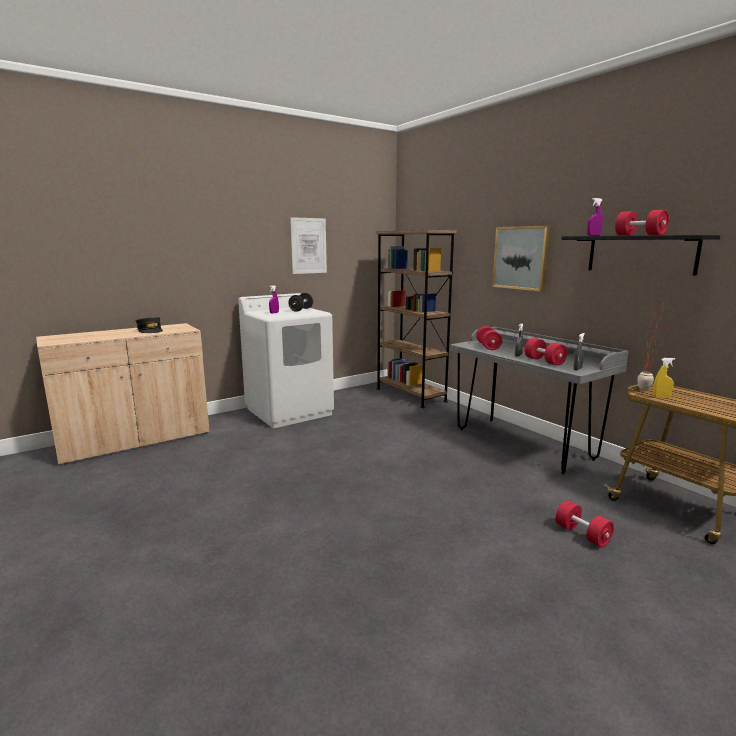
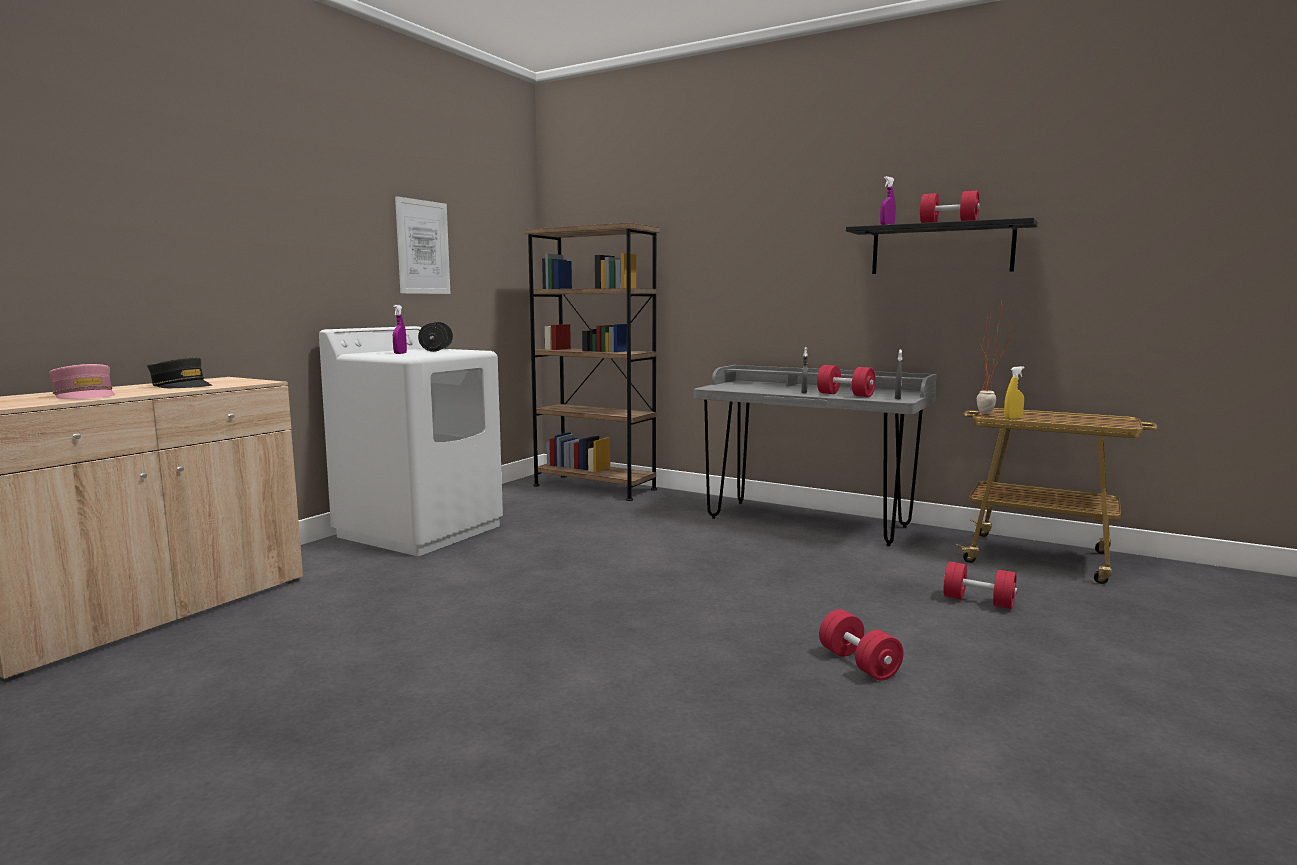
camera: 25 degrees left, 5 degrees down
red dumbbell [476,326,502,350] -> red dumbbell moved to [819,609,903,681]
picture [492,226,550,291] -> none
none -> pink cap [49,364,115,399]

